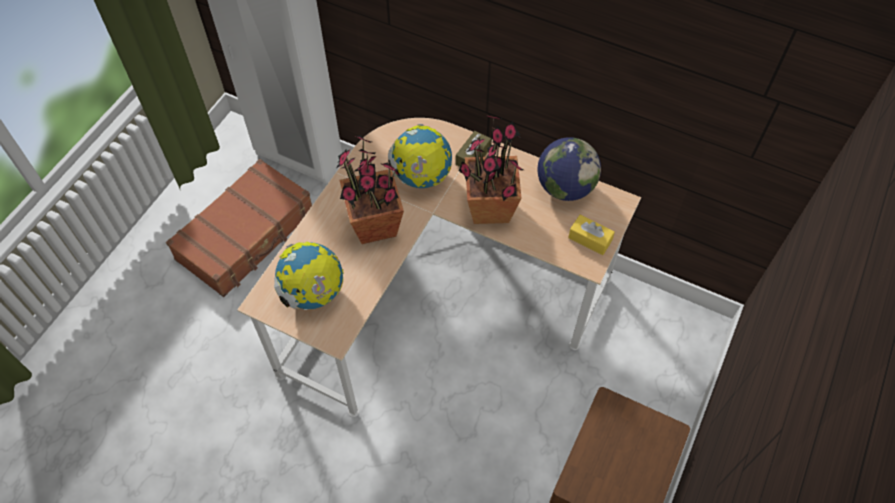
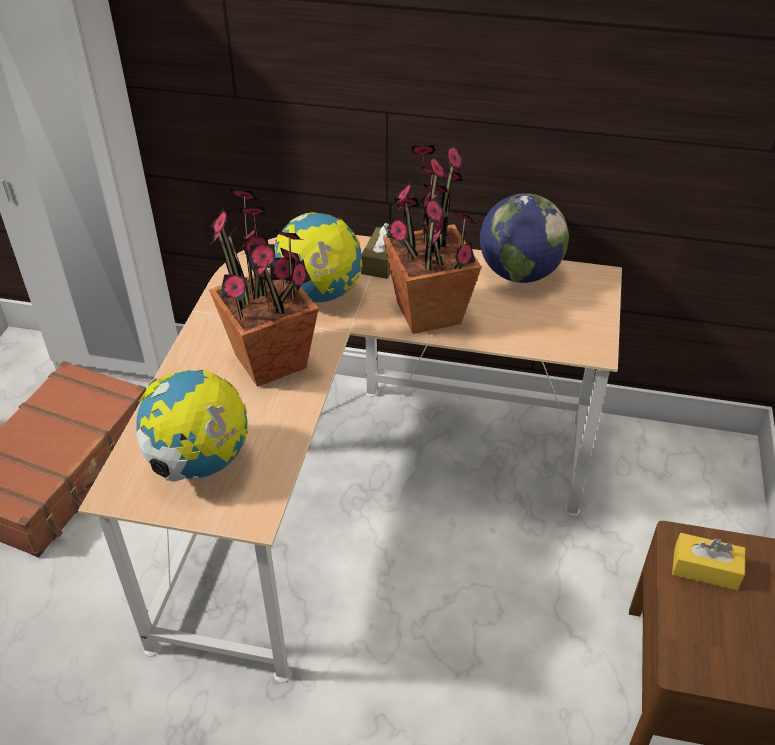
camera: 15 degrees left, 15 degrees down
yellow tissue box [568,215,615,255] -> yellow tissue box moved to [672,533,745,590]

